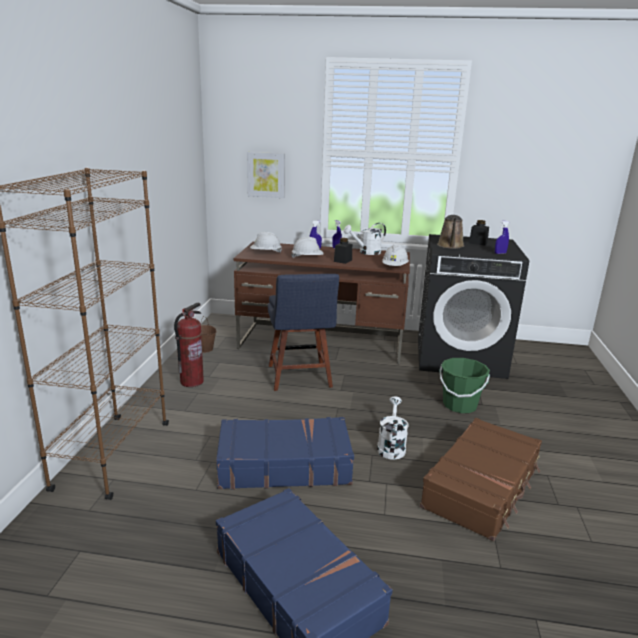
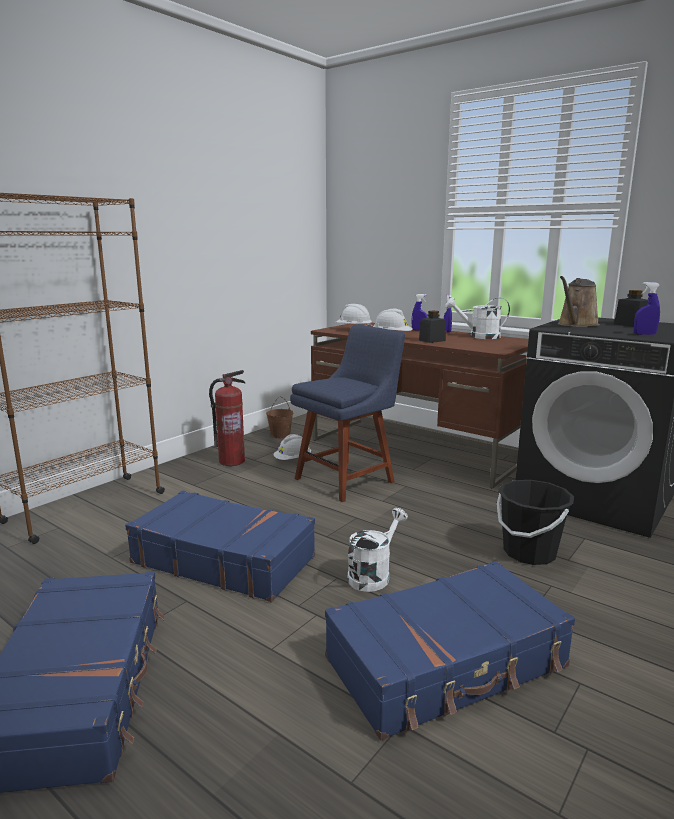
camera: 30 degrees right, 5 degrees down
picture [247,152,285,198] -> none
blue chair [268,274,339,391] -> blue chair turned 150 degrees counterclockwise [290,325,405,502]
white hard hat [382,245,409,266] -> white hard hat moved to [273,434,311,460]
brown suitcase [420,418,542,541] -> blue suitcase [325,561,575,740]
green bucket [439,358,490,413] -> black bucket [496,480,574,565]

